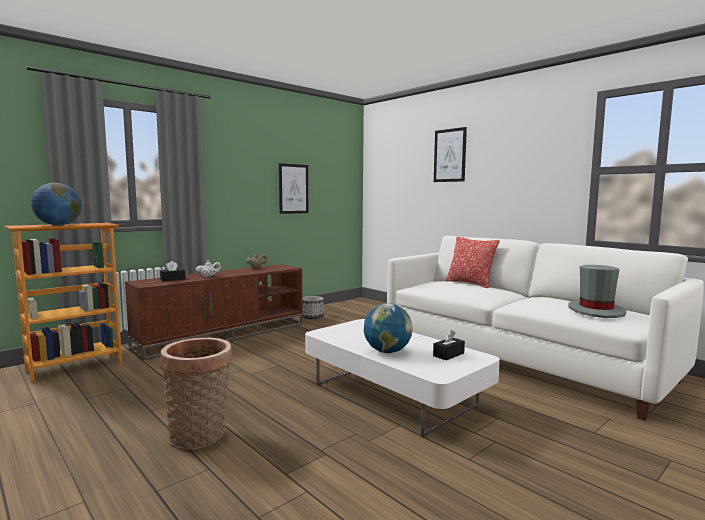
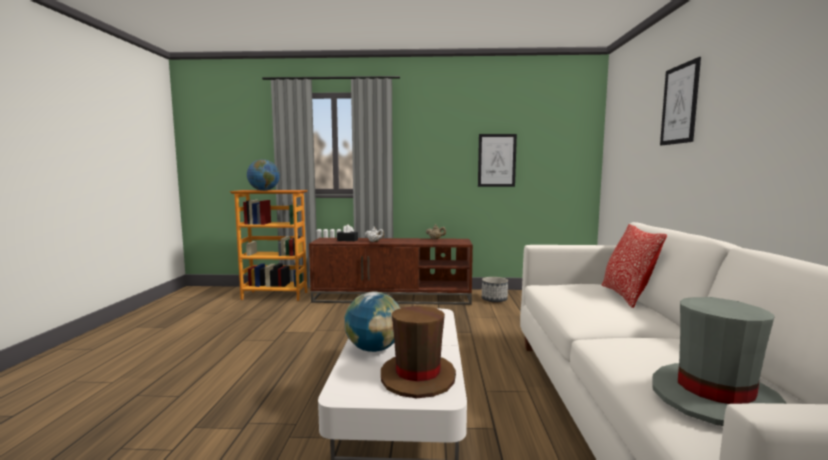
camera: 45 degrees right, 0 degrees up
basket [160,338,232,450] -> none
black tissue box [433,330,465,360] -> brown hat [381,306,456,398]

